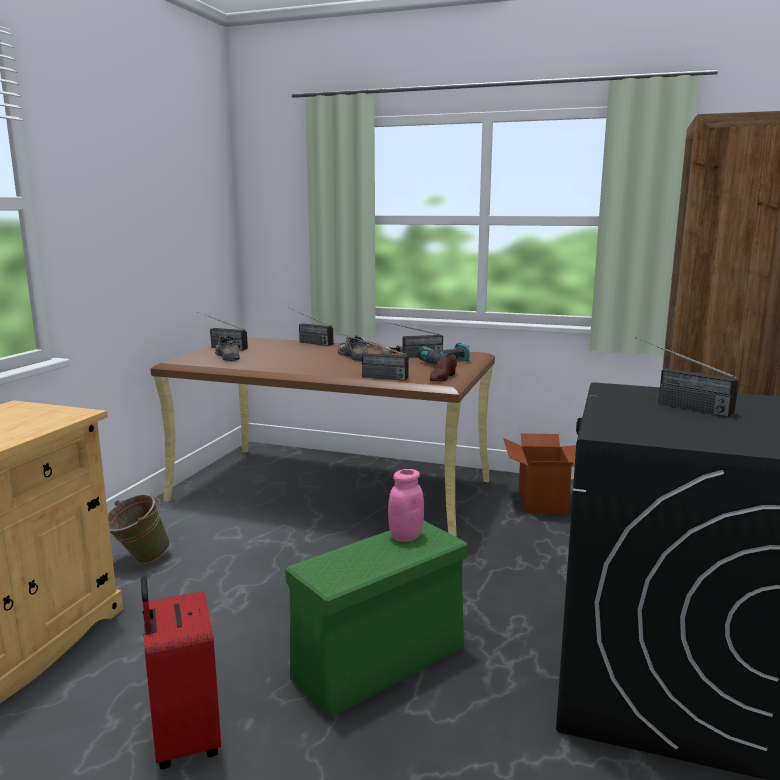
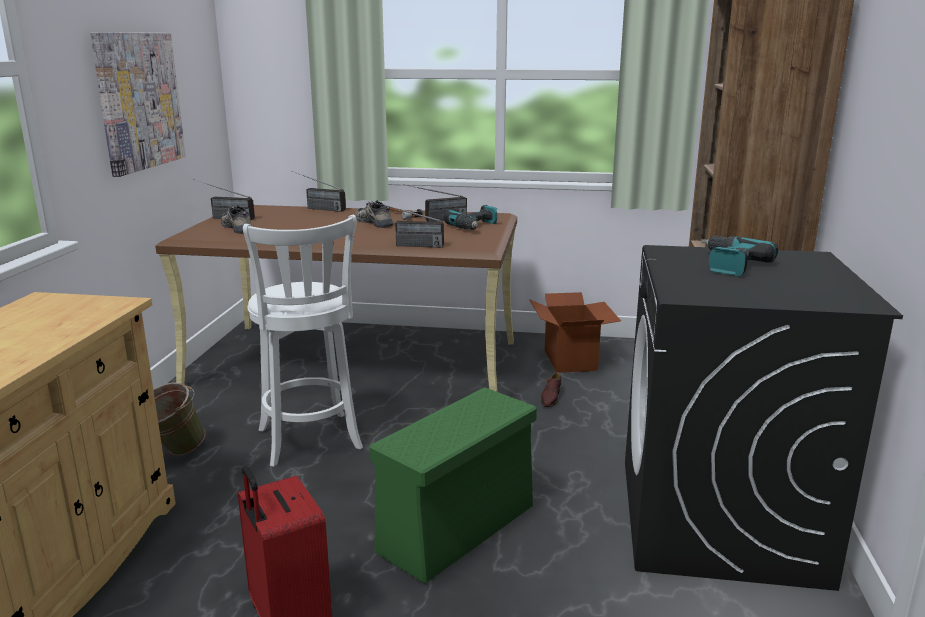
camera: 10 degrees left, 5 degrees up
pink jar [388,469,424,542] -> none
brown shoe [430,355,457,382] -> brown shoe moved to [541,373,561,407]
radio [635,337,738,417] -> power drill [702,236,778,277]
none -> picture [90,32,186,177]
none -> white stool [243,215,363,467]

